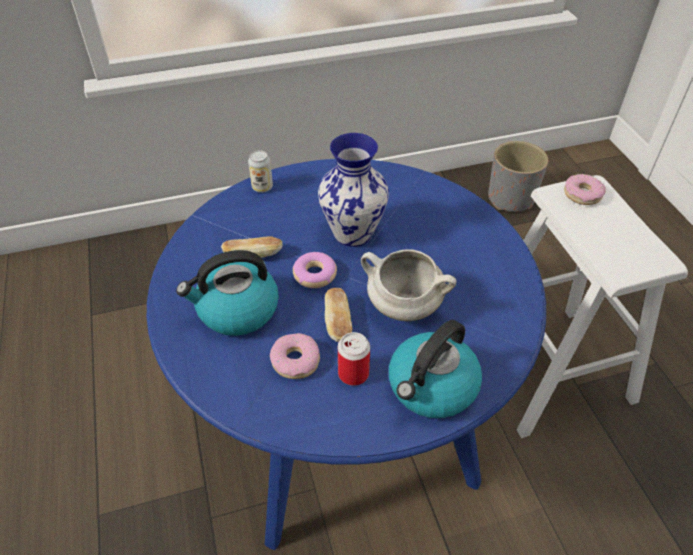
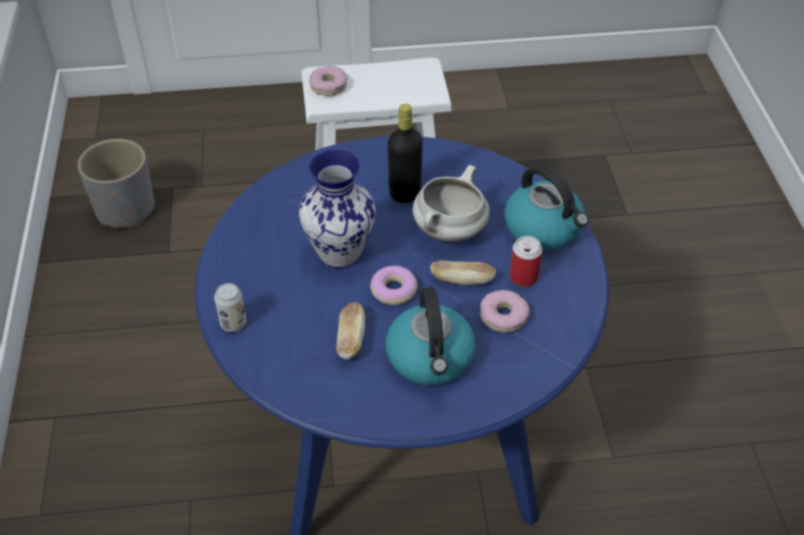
camera: 80 degrees left, 0 degrees up
none -> black bottle [388,104,423,203]

